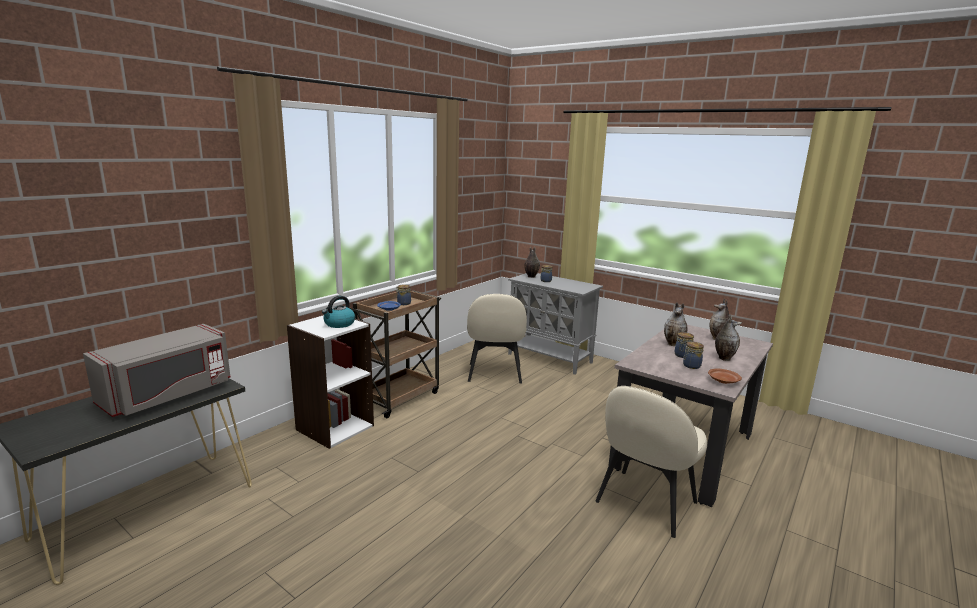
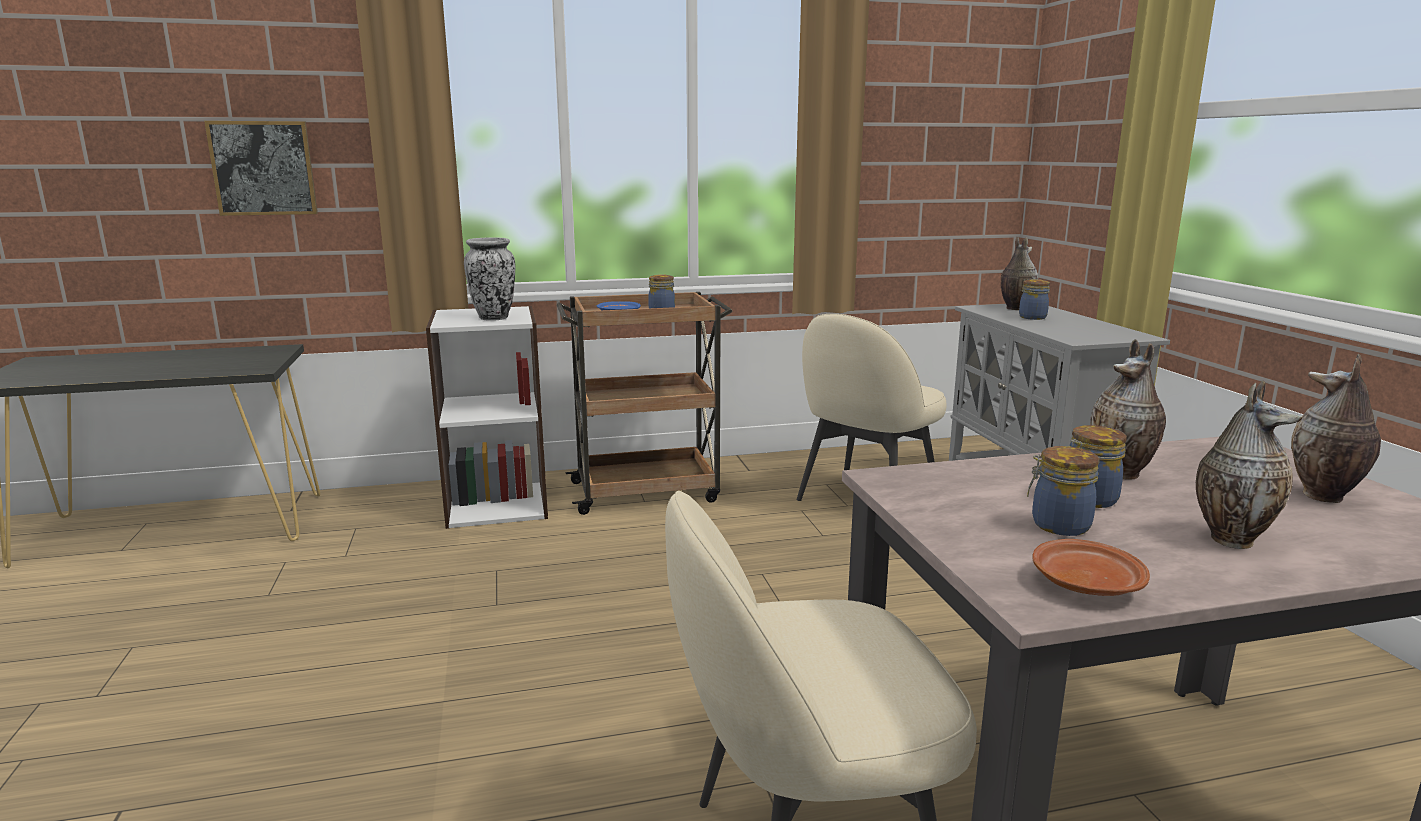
camera: 40 degrees right, 0 degrees up
grey microwave [83,324,231,417] -> none
kettle [322,296,355,328] -> vase [464,237,515,321]
none -> picture [204,121,318,216]

